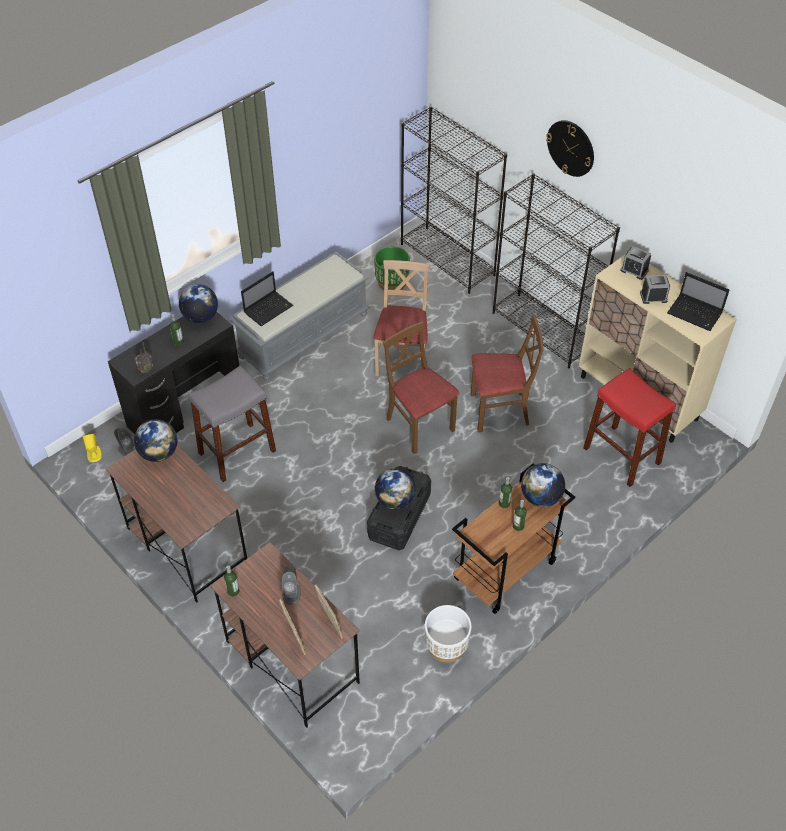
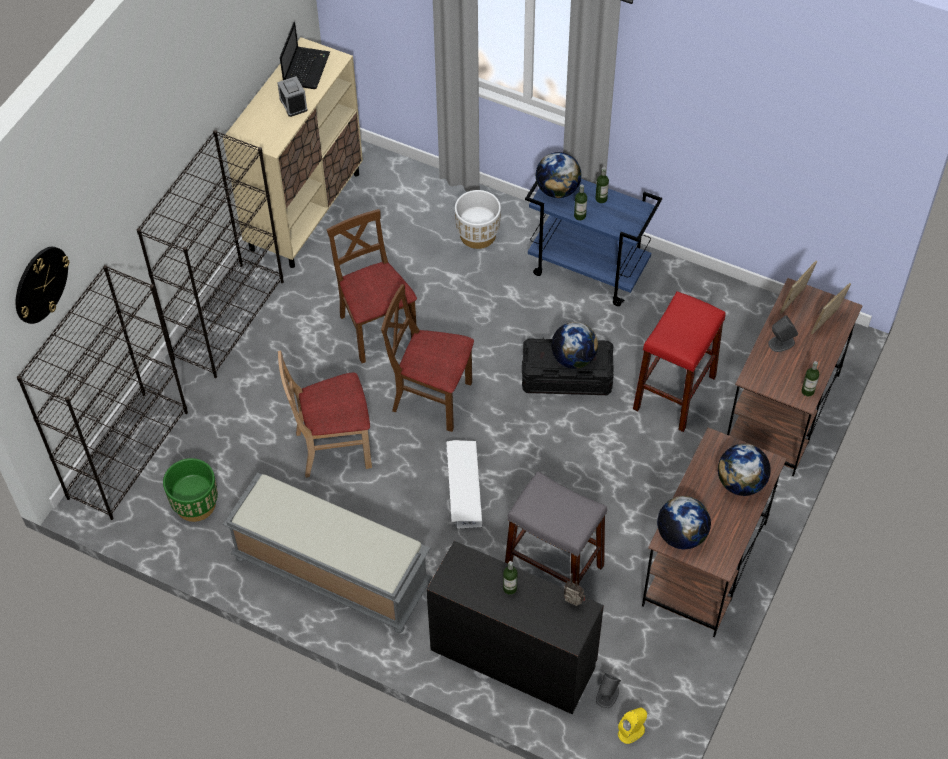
camera: 110 degrees left, 5 degrees up
globe [179,284,218,323] -> globe moved to [718,444,771,496]
laptop [241,271,293,326] -> none
brown chair [383,322,459,454] -> brown chair turned 75 degrees clockwise [381,284,474,432]
white planter [425,605,471,663] -> white planter moved to [455,190,501,249]
brown cart [452,464,575,614] -> blue cart [525,179,662,306]
wall clock [546,120,594,177] -> wall clock moved to [16,247,69,324]
red stool [583,368,676,487] -> red stool moved to [633,291,726,432]
alarm clock [621,246,651,280] -> none
none -> white storage box [446,440,483,529]

